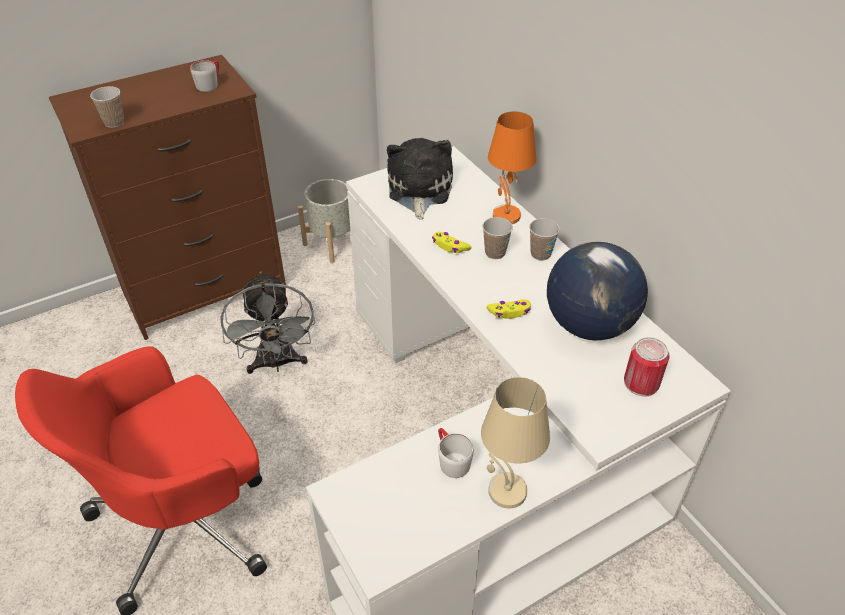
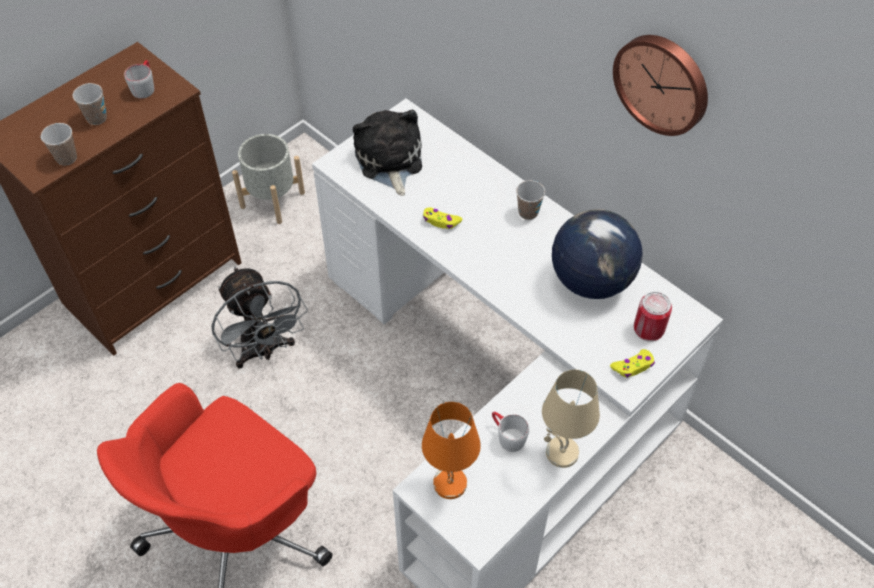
camera: 15 degrees left, 10 degrees up
cup [482,217,513,259] -> cup moved to [73,83,107,125]
yellow game controller [486,299,531,319] -> yellow game controller moved to [610,349,655,378]
orange table lamp [488,111,537,224] -> orange table lamp moved to [422,402,481,499]
none -> wall clock [613,35,708,136]

